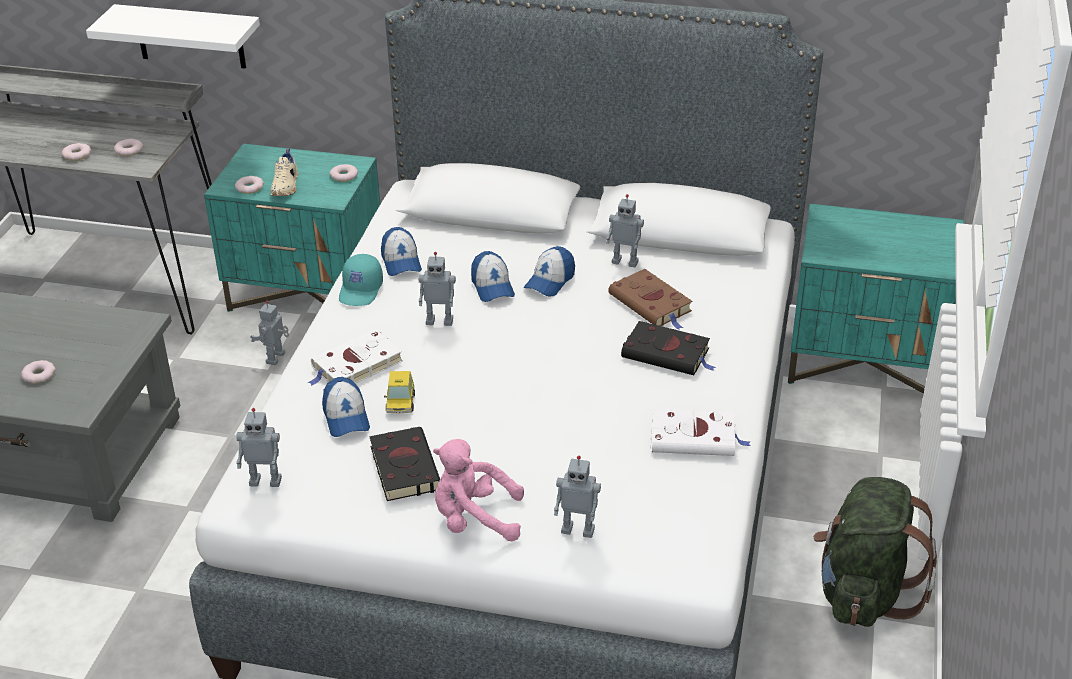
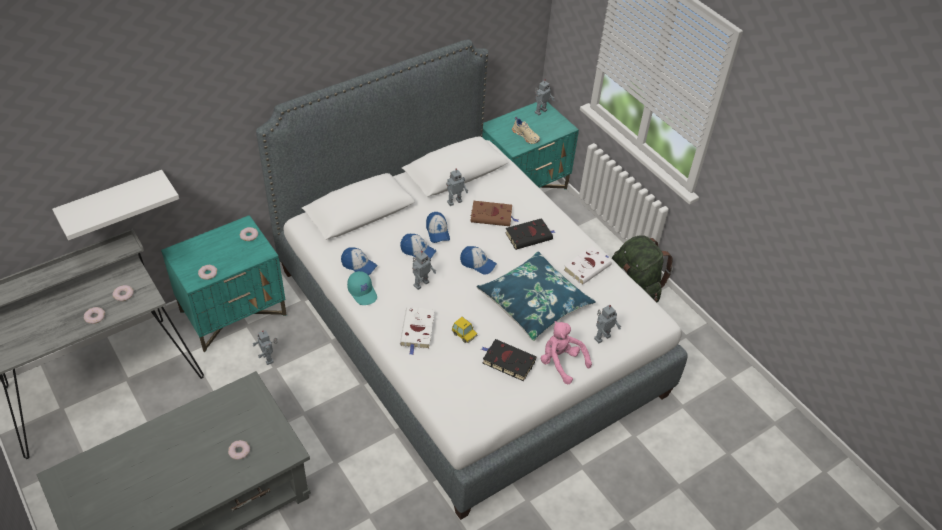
camera: 50 degrees left, 10 degrees up
toy robot [236,408,282,487] -> toy robot moved to [535,79,555,115]
beige shoe [271,149,298,196] -> beige shoe moved to [512,117,540,144]
cap [322,377,370,437] -> cap moved to [460,246,497,274]
pink plush toy [433,439,524,541] -> pink plush toy turned 90 degrees clockwise [541,321,592,384]
none -> blue pillow [476,252,596,341]

